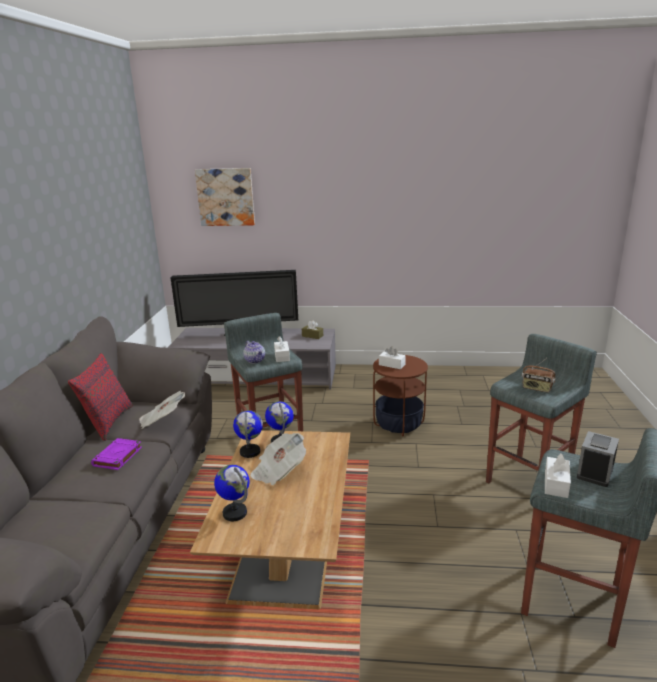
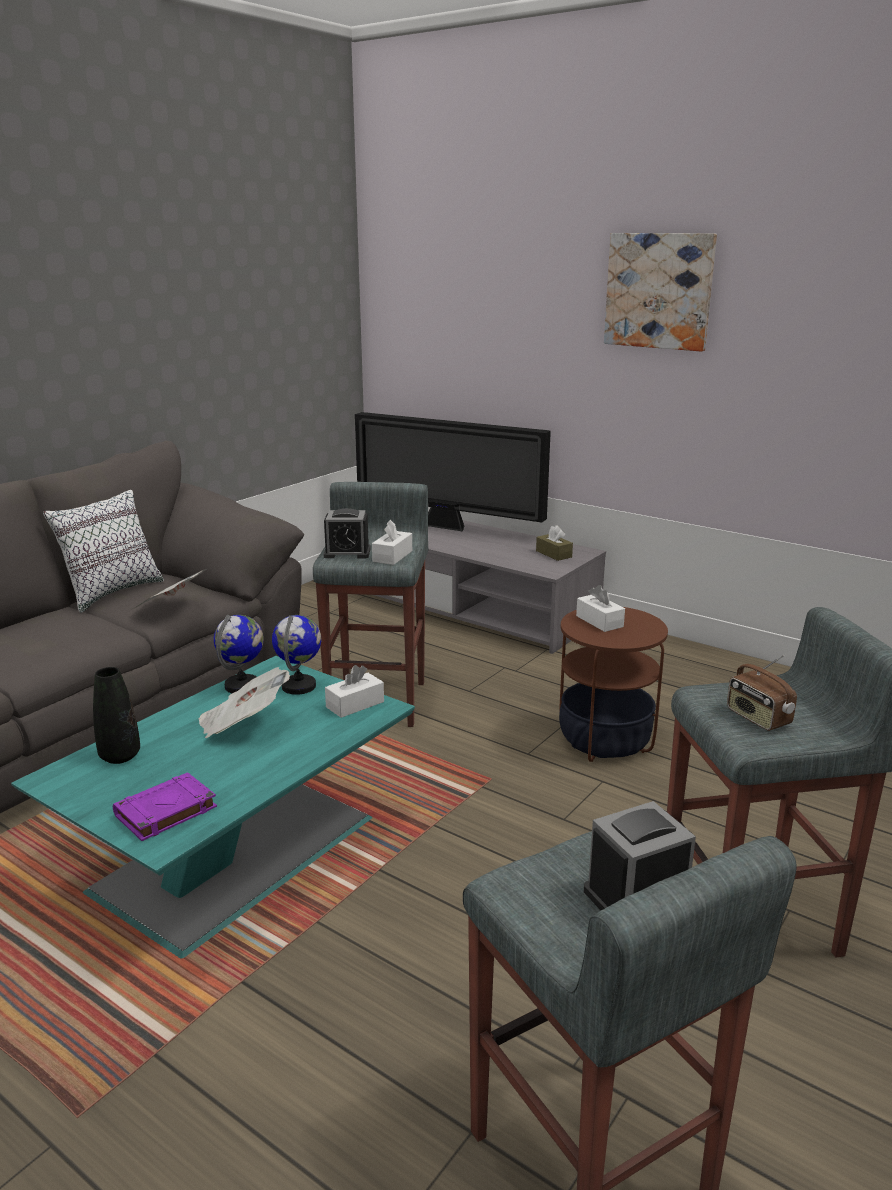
camera: 30 degrees right, 0 degrees up
red pillow [68,353,133,441] -> white pillow [43,490,164,613]
purple book [91,438,142,470] -> purple book moved to [113,772,217,841]
brown coffee table [190,430,350,609] -> turquoise coffee table [11,656,415,959]
picture [195,168,255,226] -> picture moved to [604,233,717,352]
globe [214,465,250,521] -> black vase [93,667,140,764]
teapot [243,341,265,364] -> alarm clock [324,508,371,558]
white tissue box [545,454,571,498] -> white tissue box moved to [325,665,384,718]

